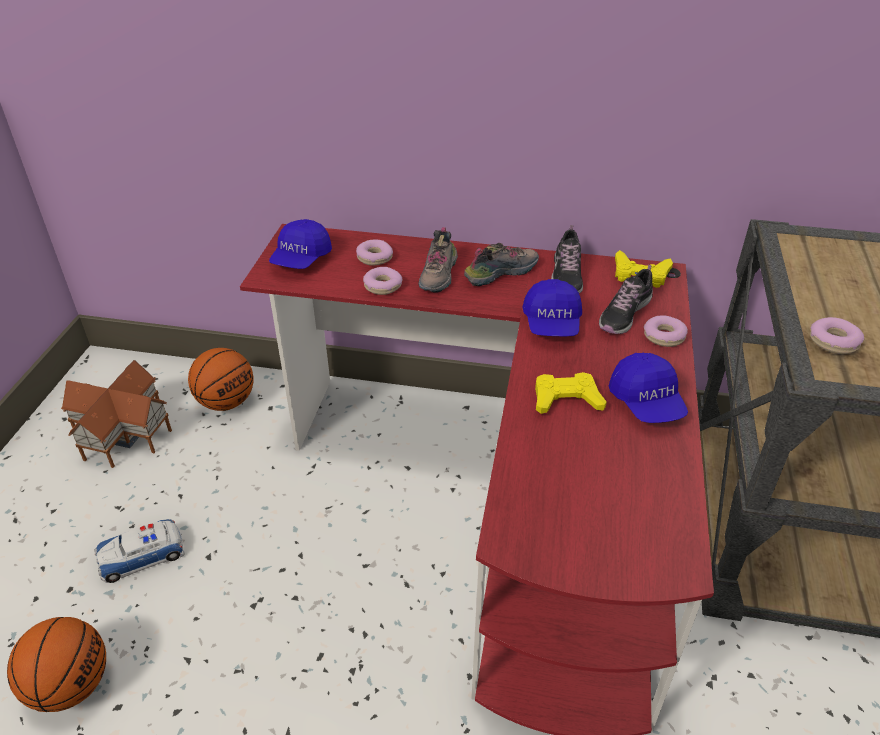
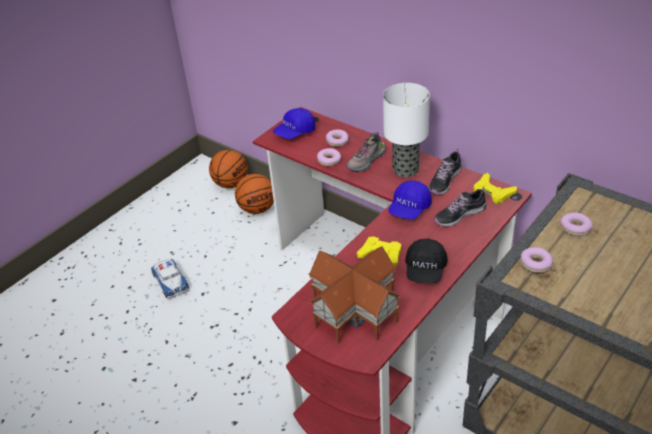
camera: 30 degrees right, 0 degrees up
basketball [7,617,106,712] -> basketball moved to [209,150,248,188]
toy house [61,360,172,468] -> toy house moved to [308,246,401,344]
toy car [95,519,185,583] -> toy car turned 120 degrees counterclockwise [151,259,189,299]
shoe [464,242,539,286] -> table lamp [383,83,430,177]
blue cap [609,353,688,423] -> black cap [405,238,448,283]
donut [644,315,688,347] -> donut moved to [560,212,593,236]

